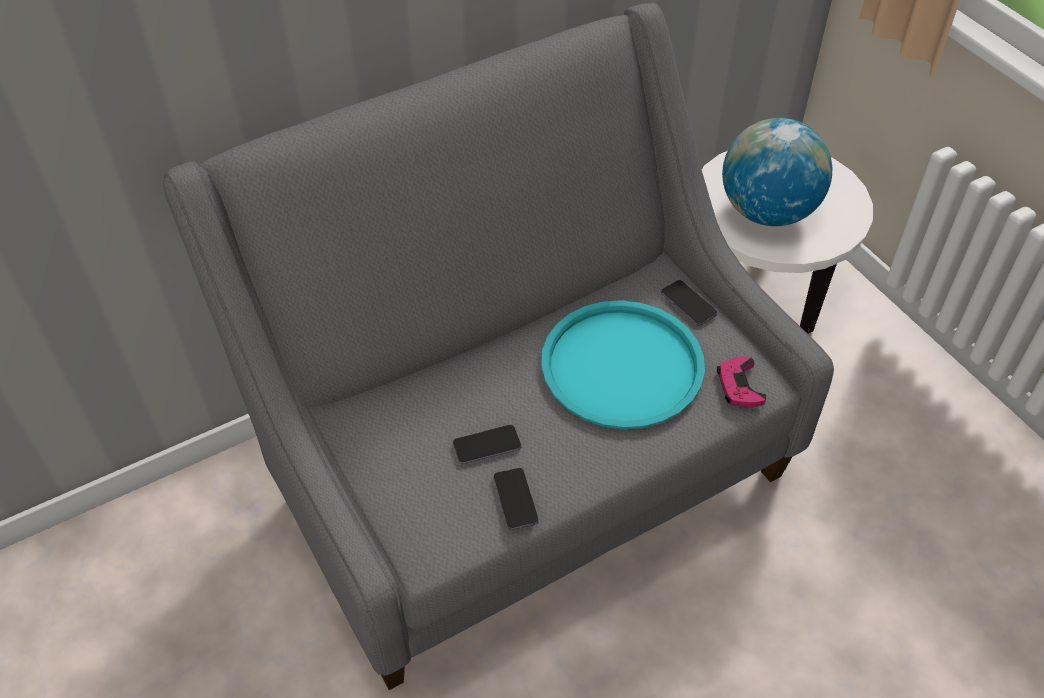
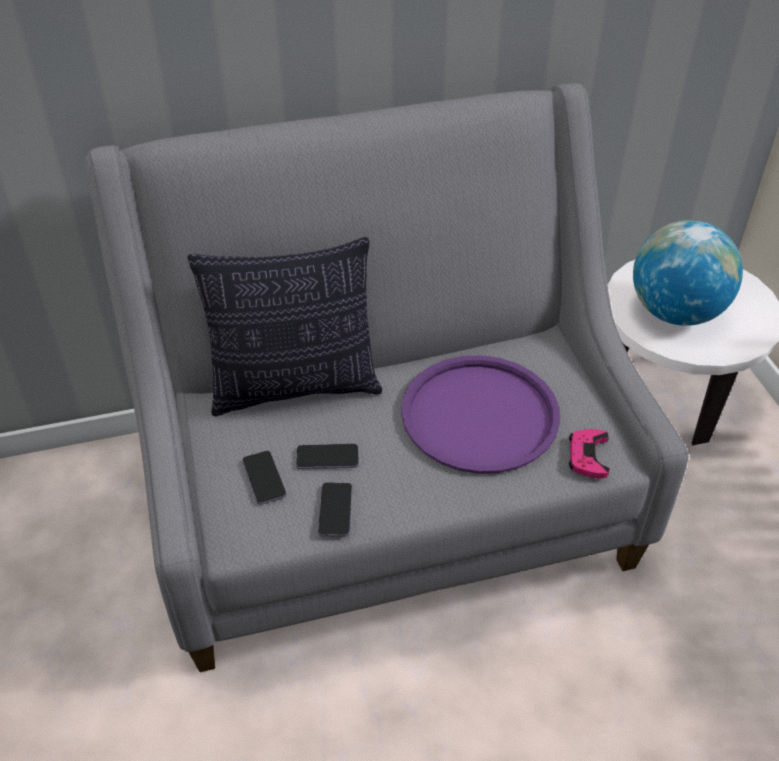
camera: 15 degrees right, 5 degrees down
turquoise tray [541,300,705,429] -> purple tray [401,355,560,474]
phone [661,280,718,326] -> phone moved to [242,451,287,505]
none -> pillow [188,237,382,417]

